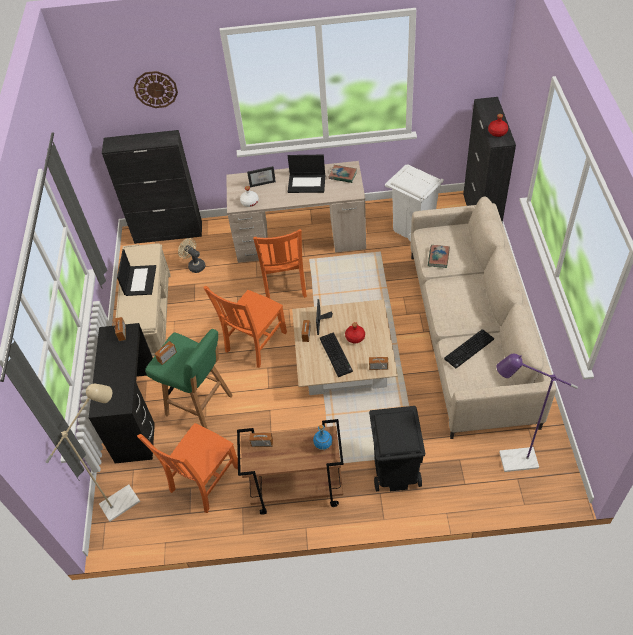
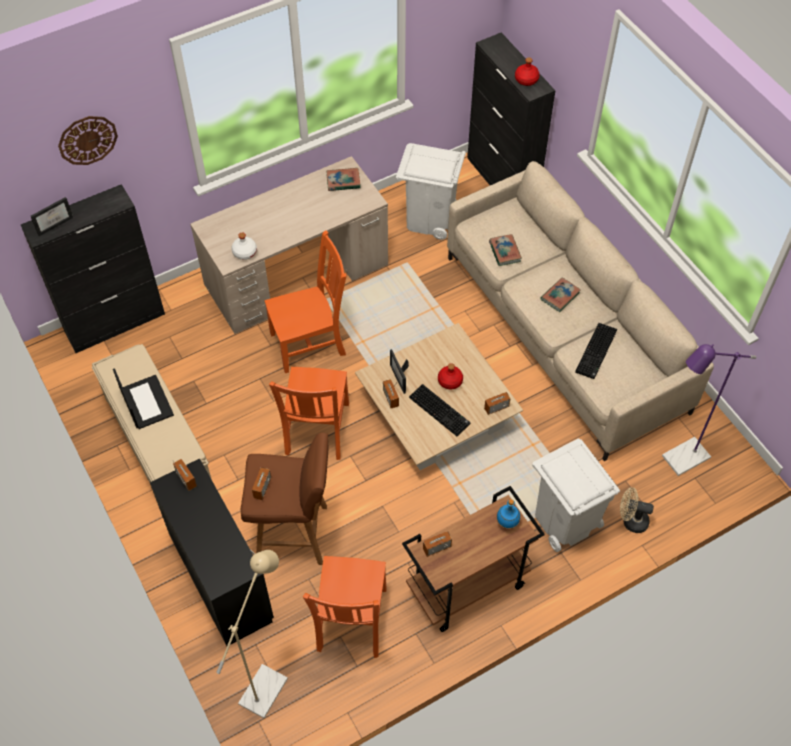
camera: 30 degrees left, 5 degrees up
green stool [145,329,233,429] -> brown stool [241,433,329,565]
beige fan [178,238,206,273] -> beige fan moved to [620,487,654,533]
picture frame [247,166,276,187] -> picture frame moved to [31,197,73,236]
orange chair [253,229,307,299] -> orange chair turned 75 degrees counterclockwise [265,230,346,373]
laptop [288,155,325,193] -> none
black trash can [369,406,425,491] -> white trash can [532,439,620,552]
none -> book [540,278,581,312]

